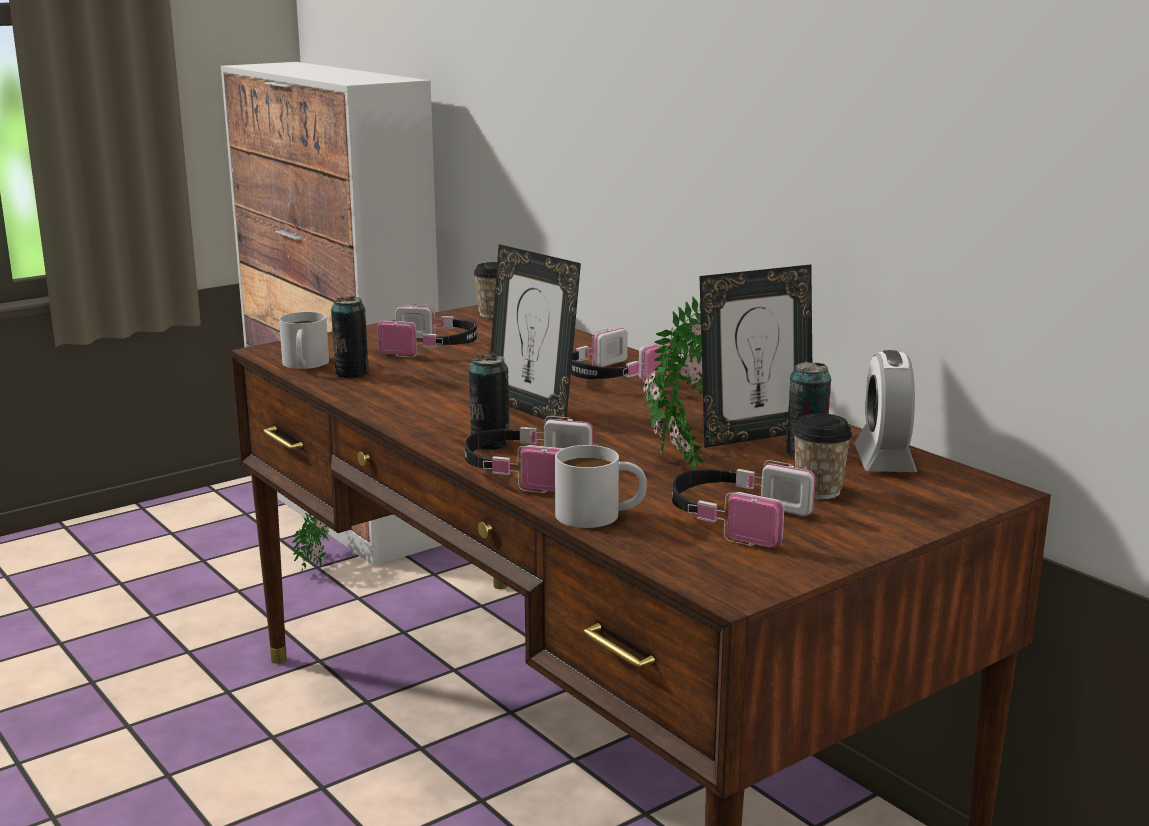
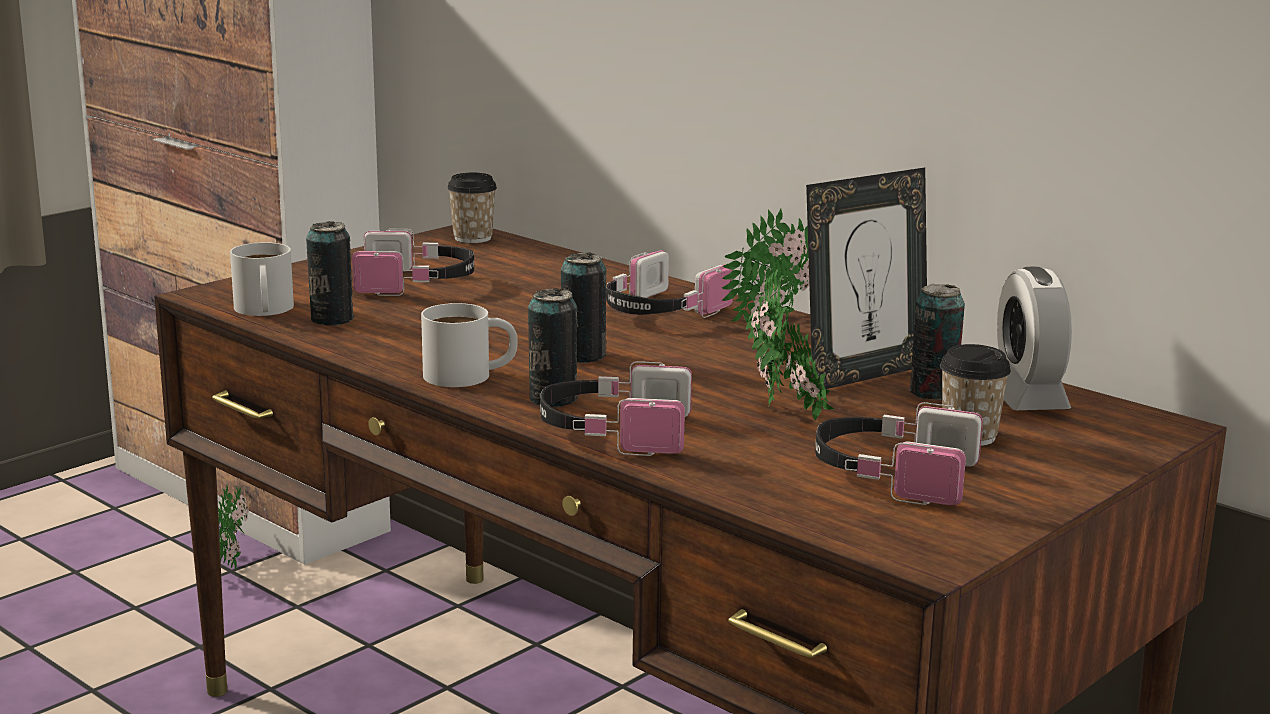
camera: 10 degrees left, 0 degrees up
picture frame [490,244,581,420] -> can [561,252,607,363]
white mug [555,445,647,528] -> white mug moved to [421,303,518,387]

